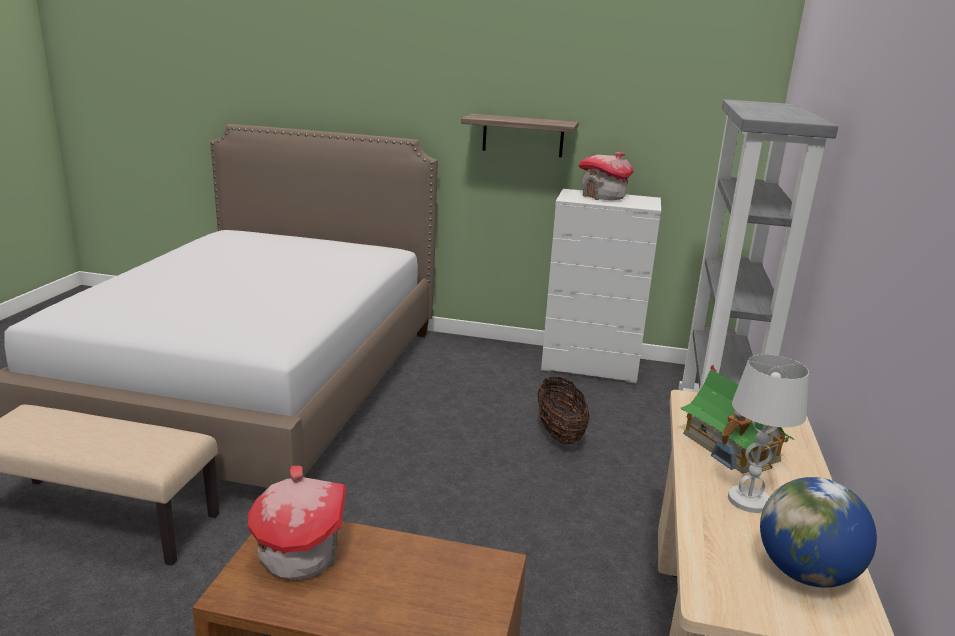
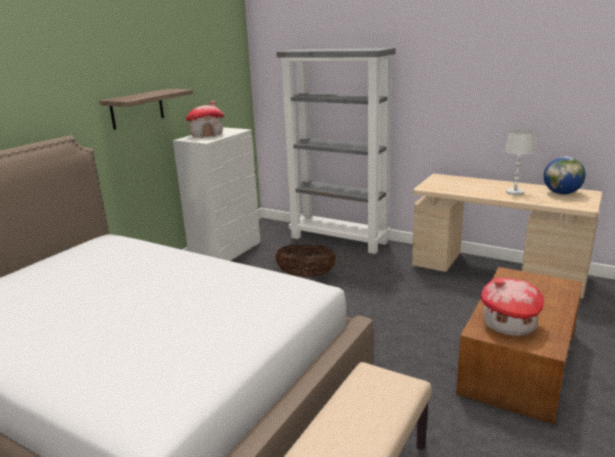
camera: 70 degrees left, 0 degrees up
toy house [680,365,794,474] -> none

